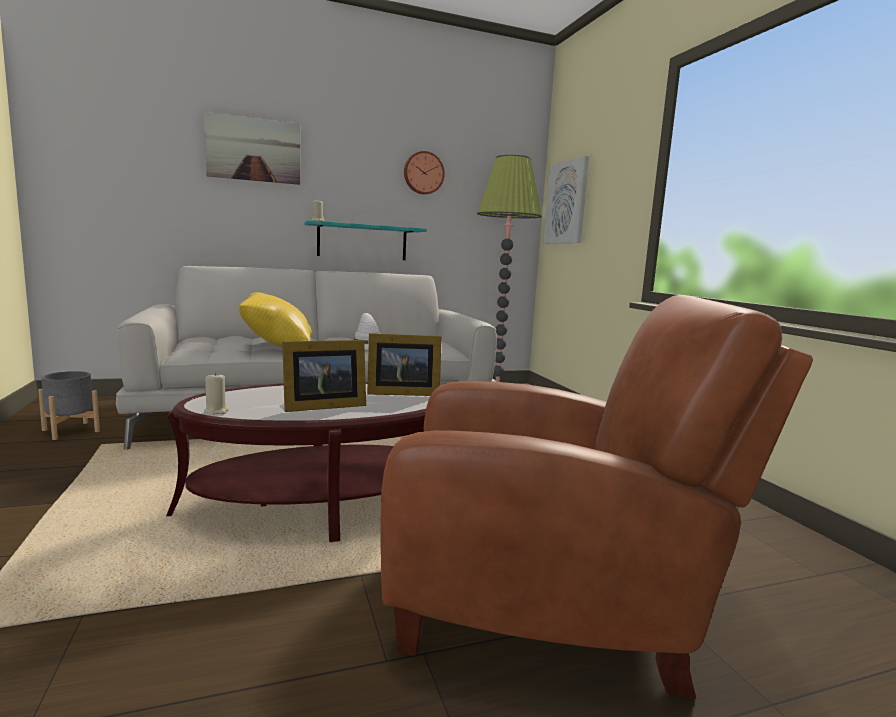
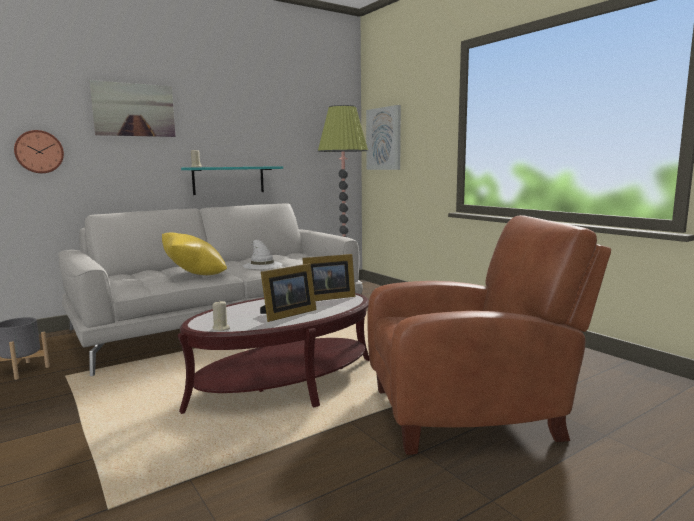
camera: 15 degrees left, 0 degrees up
wall clock [404,151,445,195] -> wall clock moved to [14,130,64,173]

